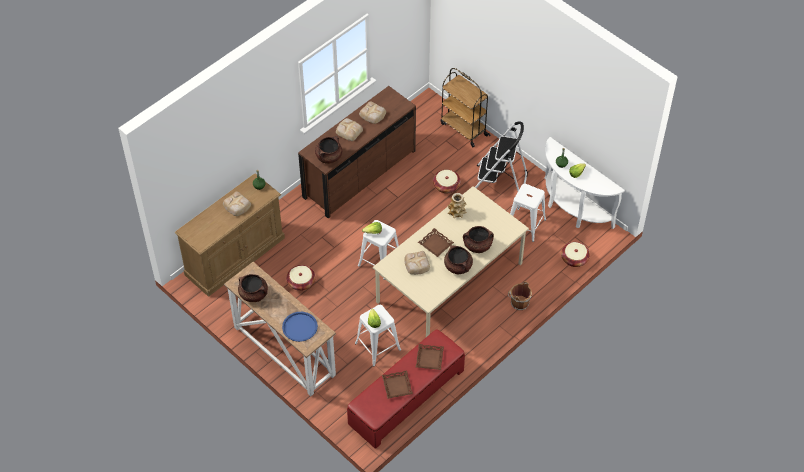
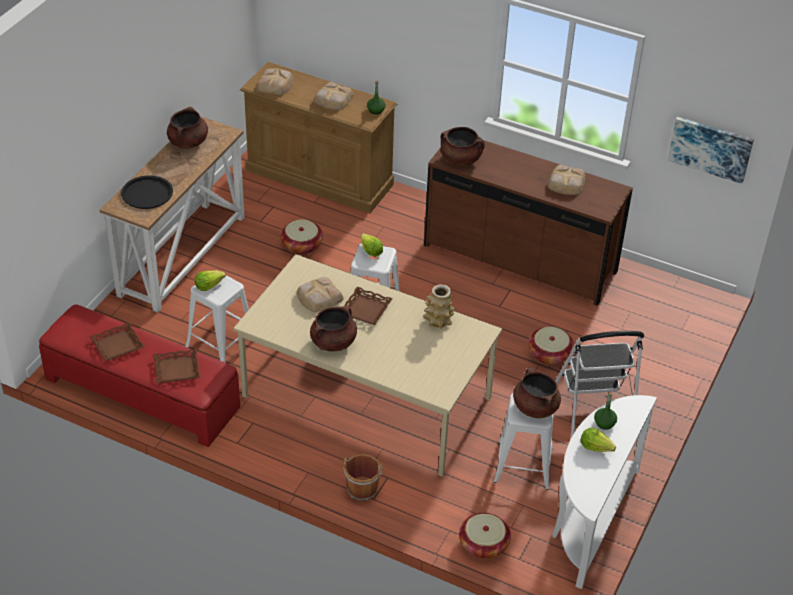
camera: 70 degrees right, 10 degrees down
blue tray [282,312,318,342] -> black tray [121,175,173,209]
bread [336,118,363,141] -> bread moved to [257,68,294,95]
brown cart [440,68,490,147] -> none
brown cooking pot [463,226,494,253] -> brown cooking pot moved to [513,367,561,418]
none -> picture [668,117,754,184]

